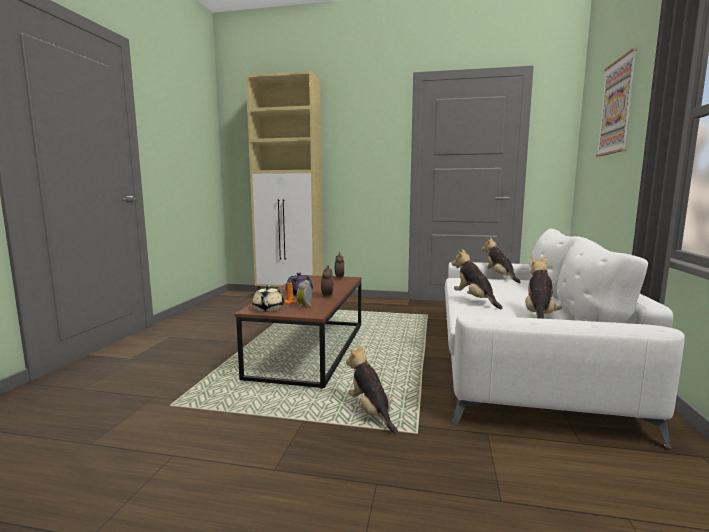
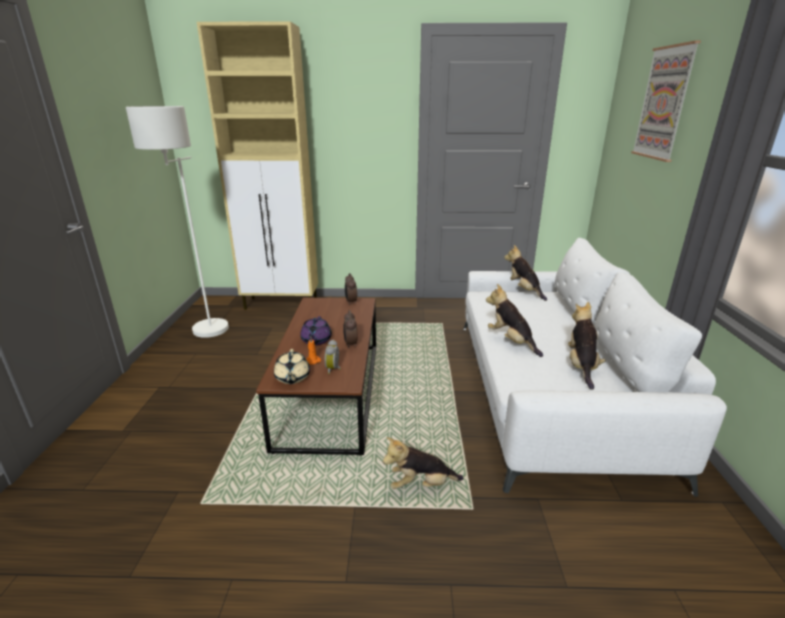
camera: 10 degrees left, 15 degrees up
plush toy [346,344,398,434] -> plush toy turned 60 degrees counterclockwise [383,437,463,489]
none -> white floor lamp [126,106,229,338]

